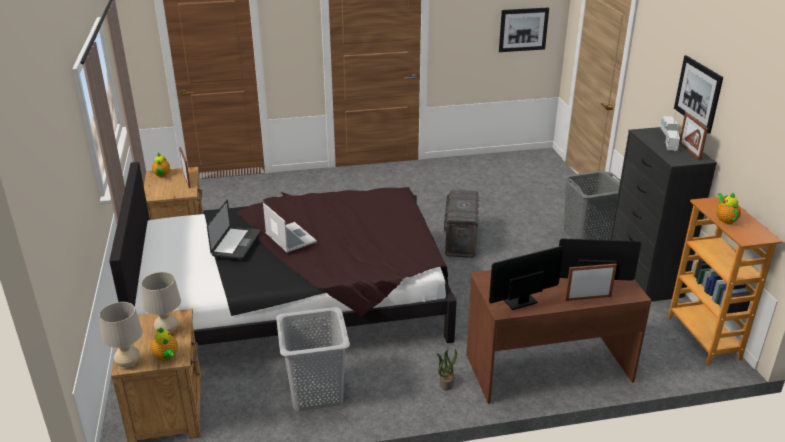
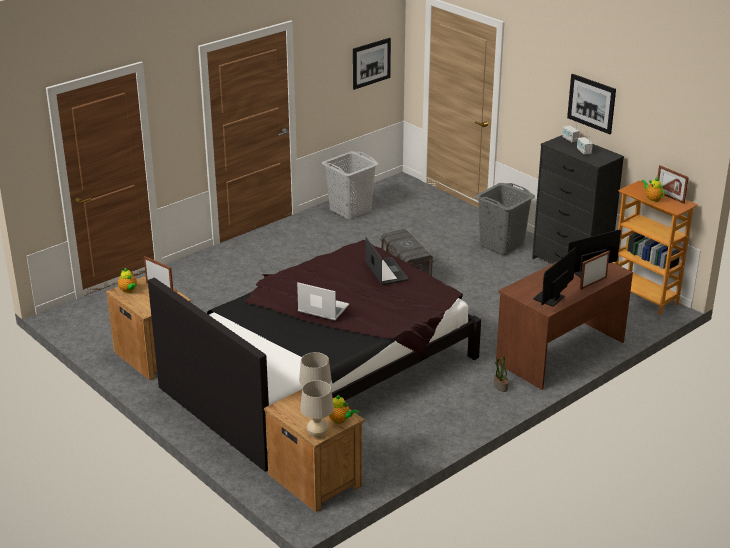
camera: 30 degrees left, 0 degrees up
laptop [207,199,261,259] -> laptop moved to [365,237,408,285]
grey laundry basket [276,307,350,411] -> grey laundry basket moved to [322,151,379,219]
picture frame [679,112,708,160] -> picture frame moved to [657,165,689,204]

